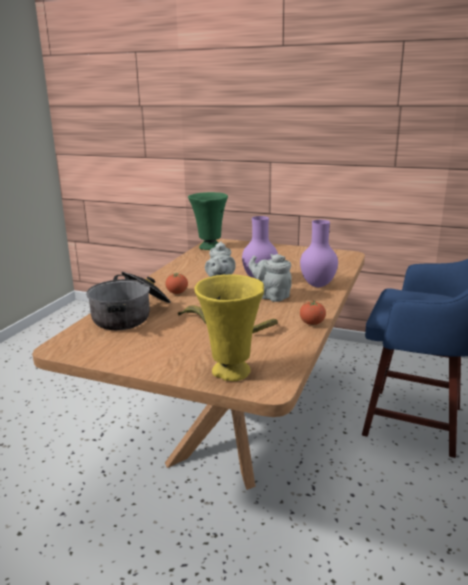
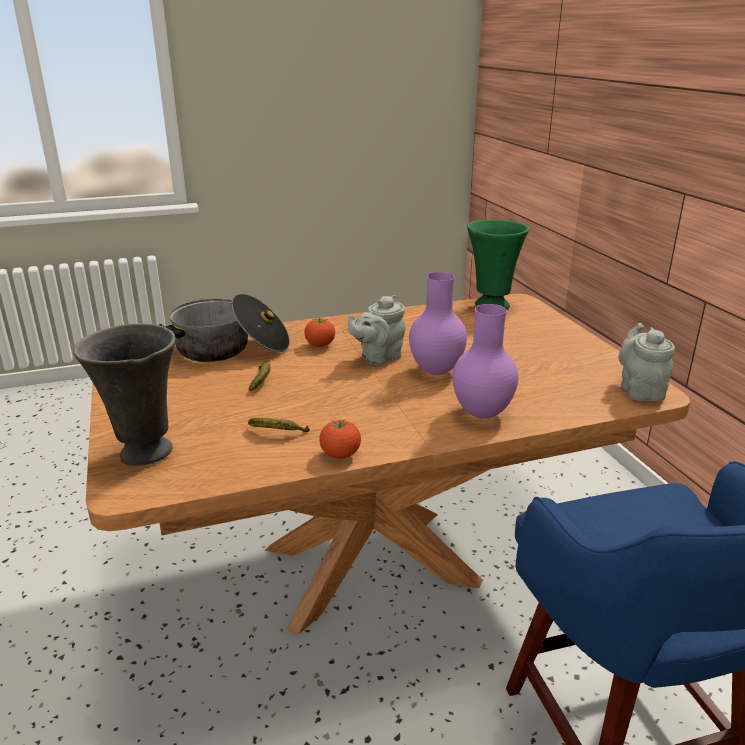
camera: 50 degrees right, 5 degrees up
yellow vase [194,274,264,381] -> grey vase [73,323,176,466]
grey teapot [248,254,292,302] -> grey teapot moved to [618,323,675,401]

